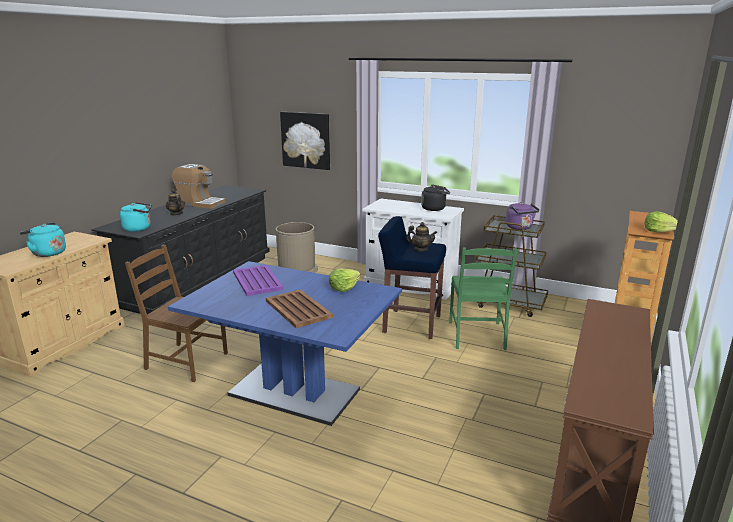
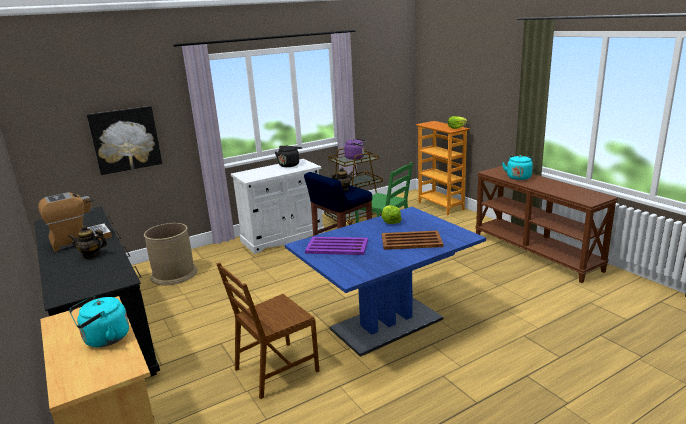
camera: 55 degrees left, 0 degrees up
turquoise kettle [120,202,152,232] -> turquoise kettle moved to [502,155,533,180]

